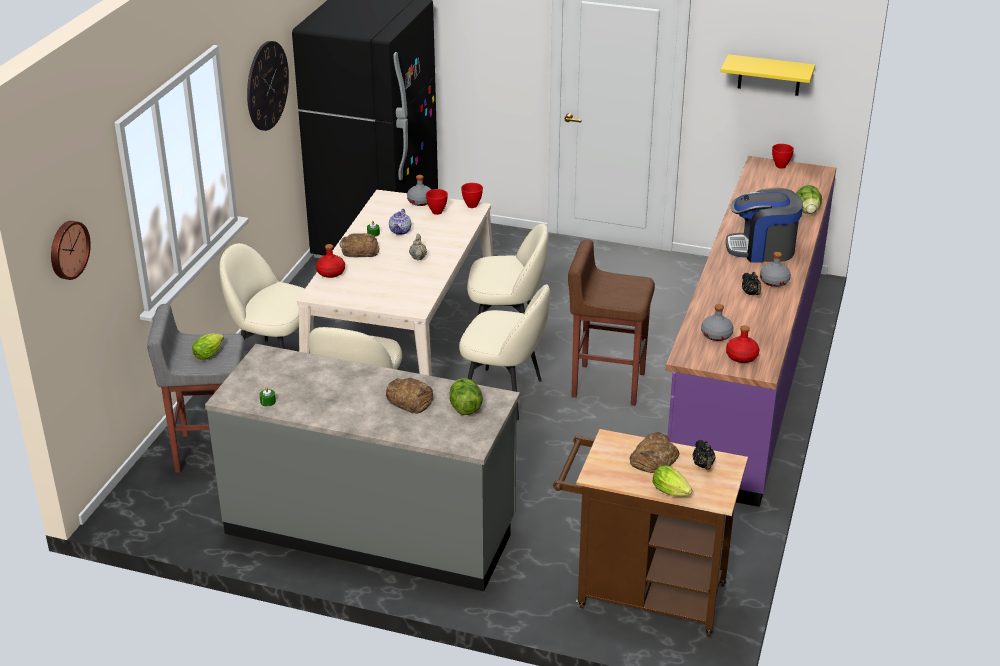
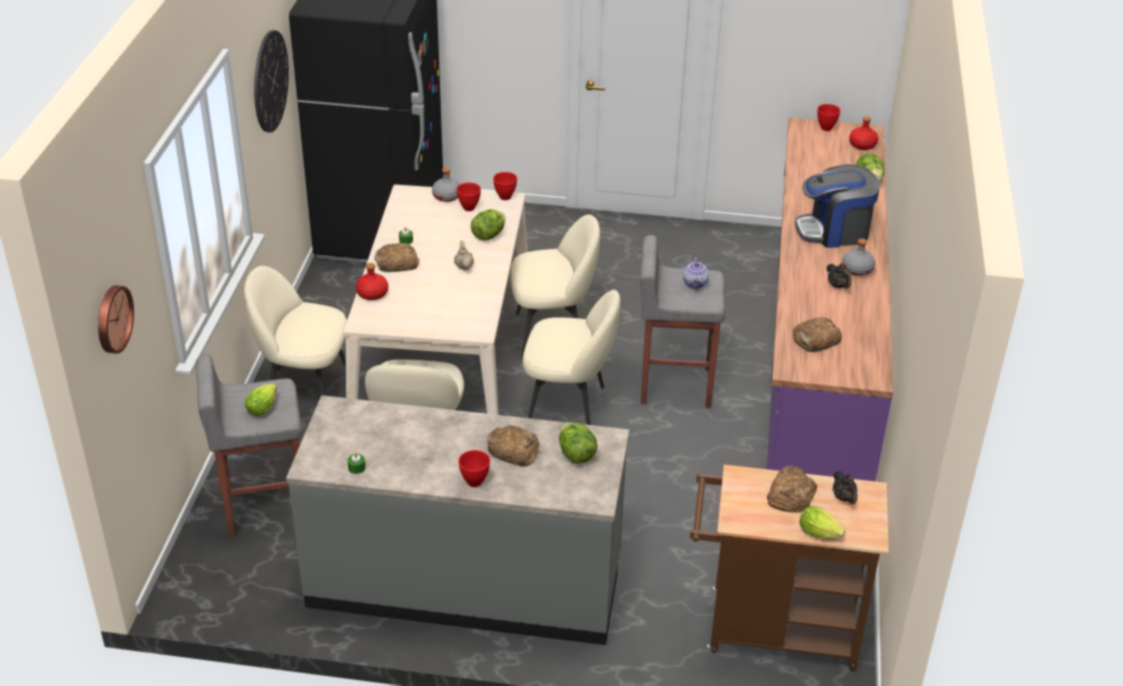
camera: 10 degrees left, 5 degrees up
teapot [389,209,411,235] -> teapot moved to [683,257,709,289]
brown stool [568,239,655,406] -> grey stool [640,235,725,408]
grey bottle [701,304,734,341] -> bread [793,317,842,352]
yellow shelf [721,54,815,96] -> none
red bottle [726,325,759,363] -> red bottle moved to [849,116,879,150]
none -> red bowl [458,450,490,487]
none -> lettuce [471,209,505,241]

